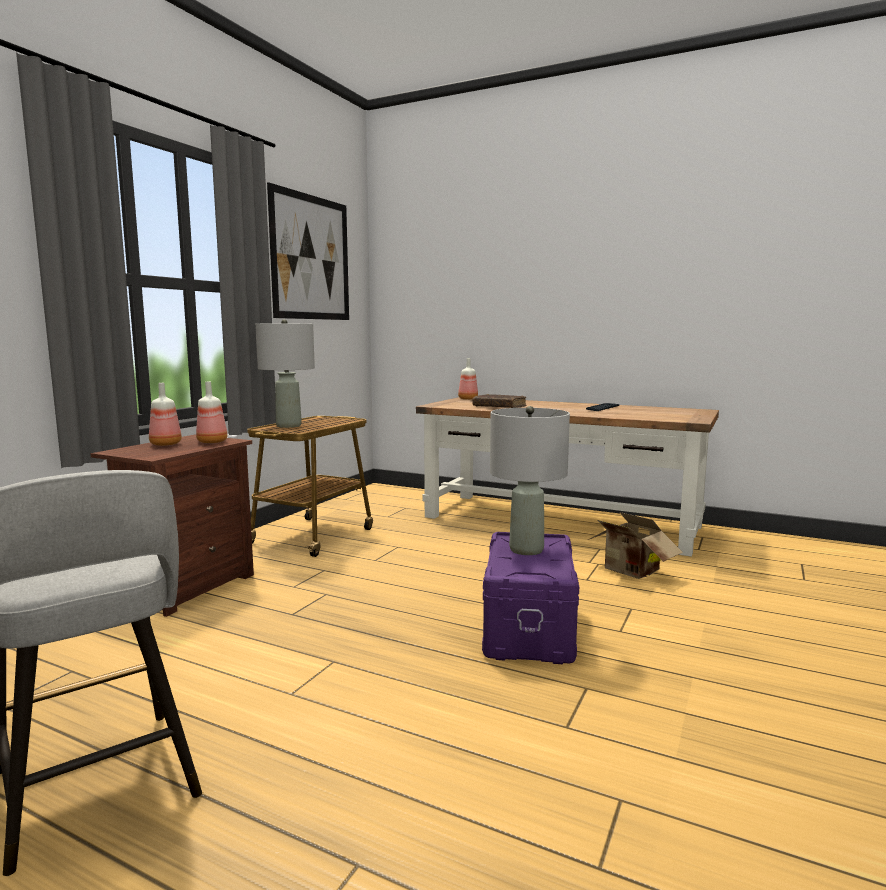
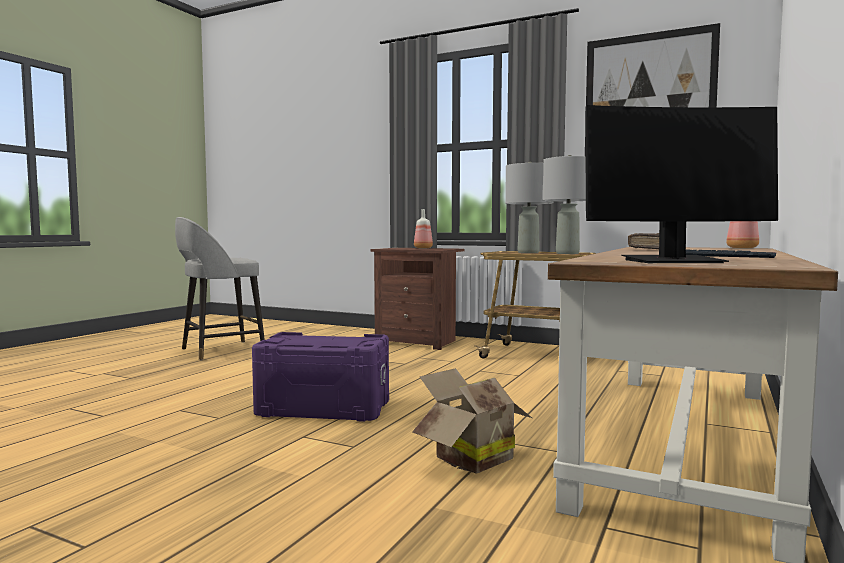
camera: 90 degrees right, 5 degrees down
bottle [196,382,227,443] -> none
grey table lamp [490,406,570,555] -> grey table lamp moved to [543,155,586,254]
none -> monitor [585,105,778,263]

